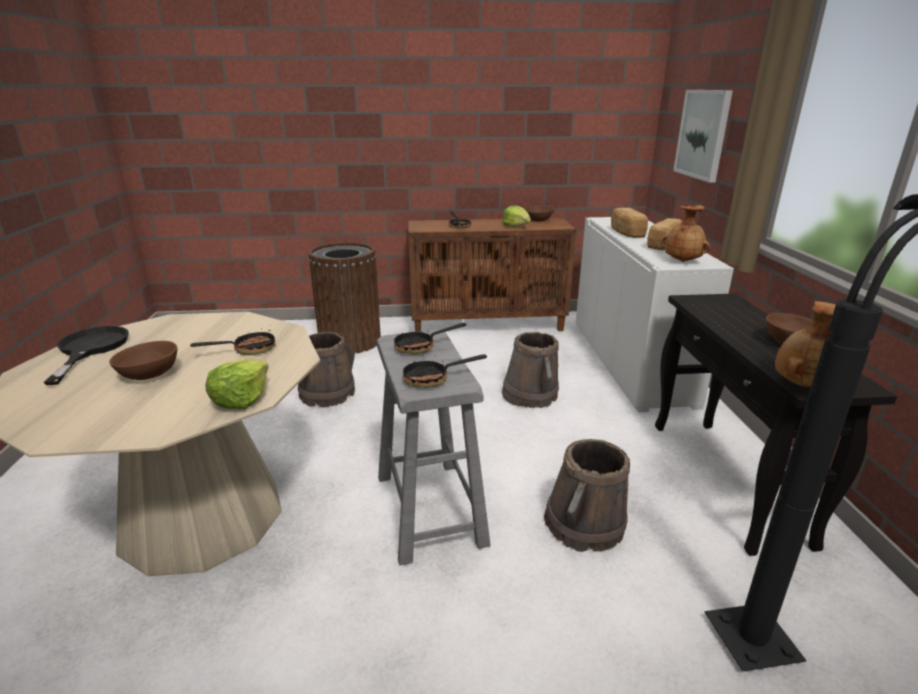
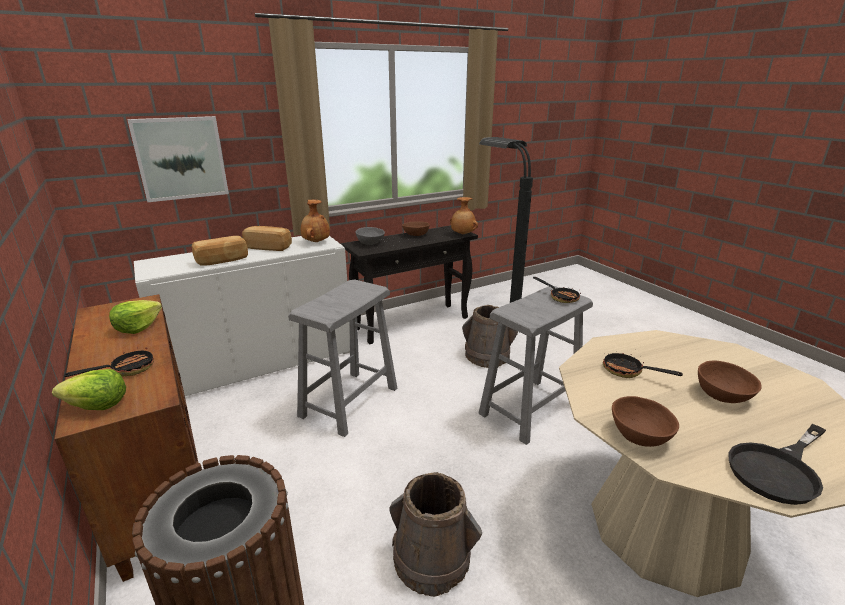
camera: 115 degrees left, 0 degrees up
lettuce [205,359,269,409] -> lettuce moved to [52,369,126,410]
frying pan [394,323,466,354] -> none
brown bucket [502,332,559,408] -> grey stool [288,279,397,437]
brown bowl [524,205,554,222] -> brown bowl moved to [612,396,679,447]
none -> grey bowl [356,227,385,245]

